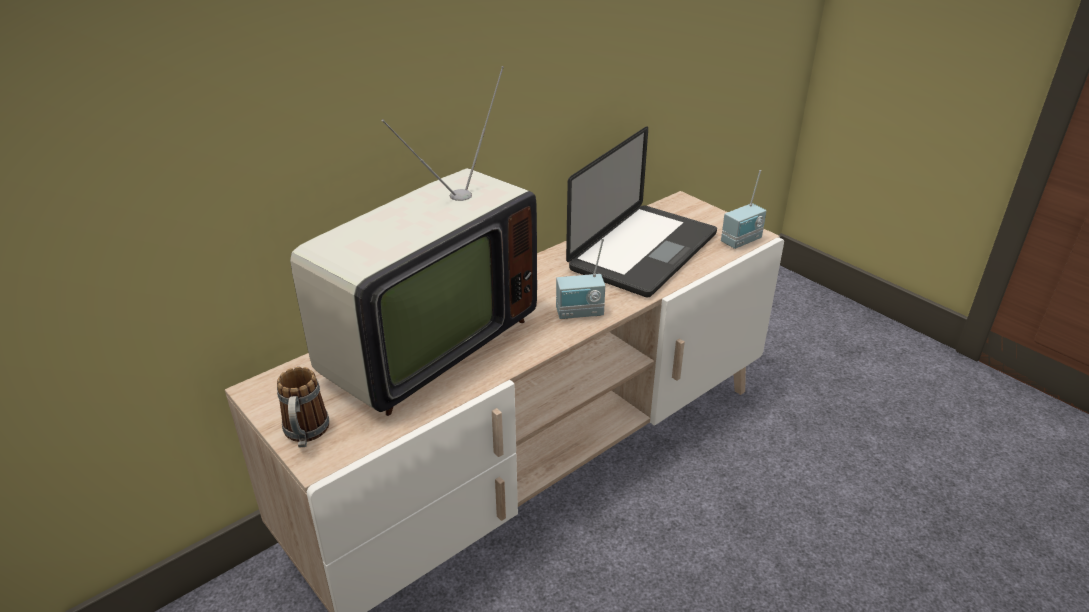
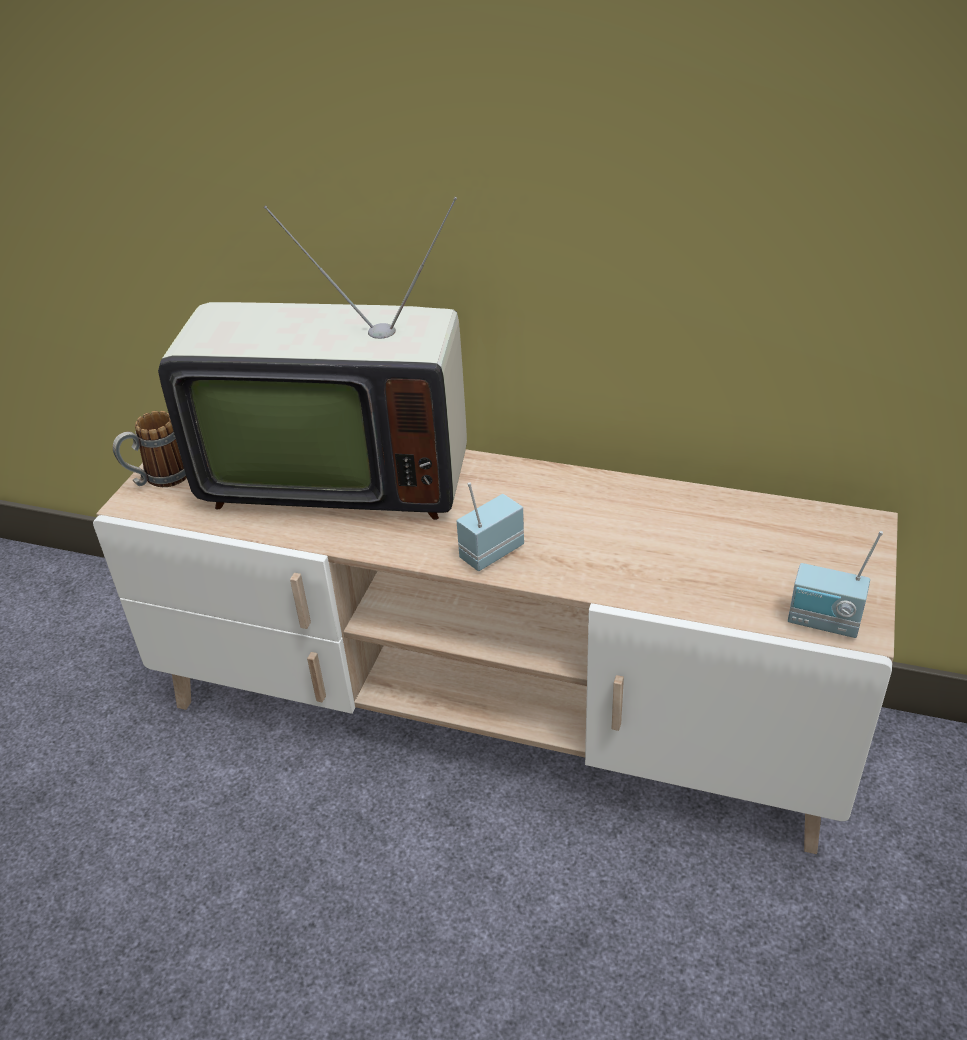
camera: 60 degrees right, 5 degrees up
radio [556,238,605,319] -> radio turned 90 degrees clockwise [457,482,524,571]
laptop [566,126,717,297] -> none

